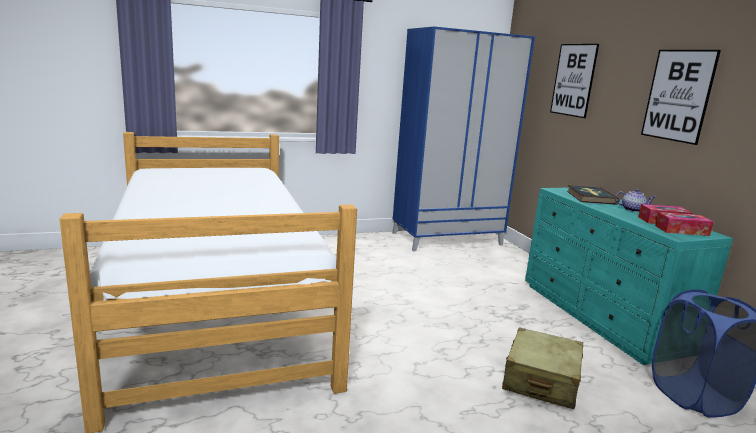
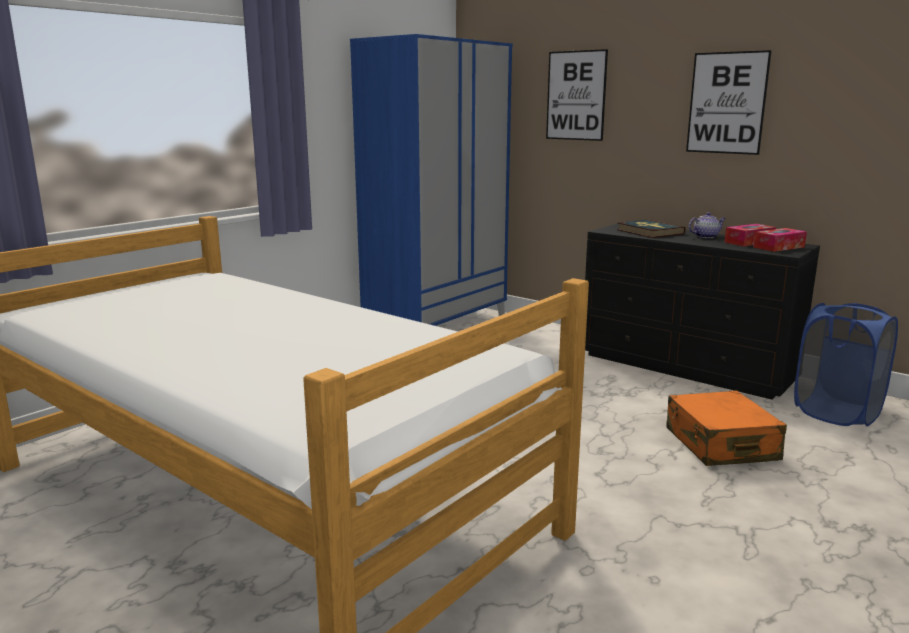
camera: 30 degrees left, 0 degrees up
beige suitcase [502,327,583,409] -> orange suitcase [666,391,787,466]
turquoise dresser [525,187,733,365] -> black dresser [585,223,820,400]

